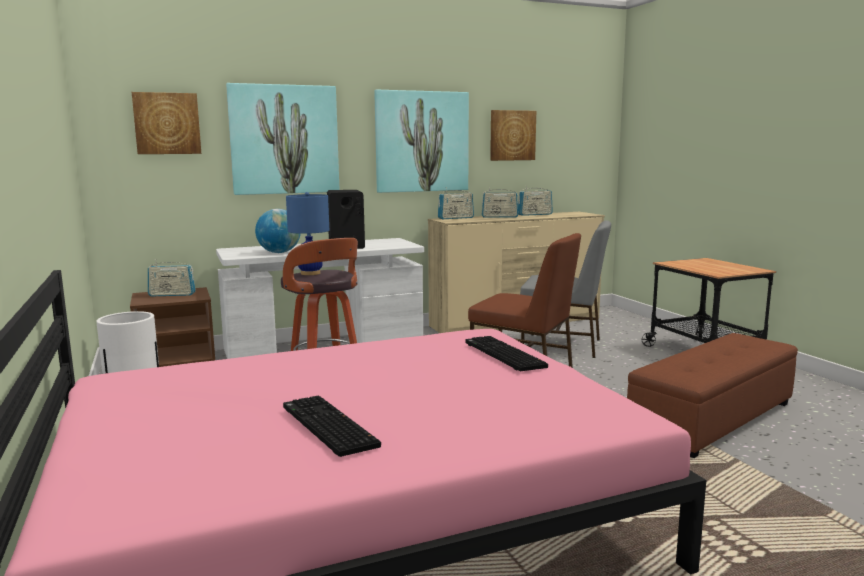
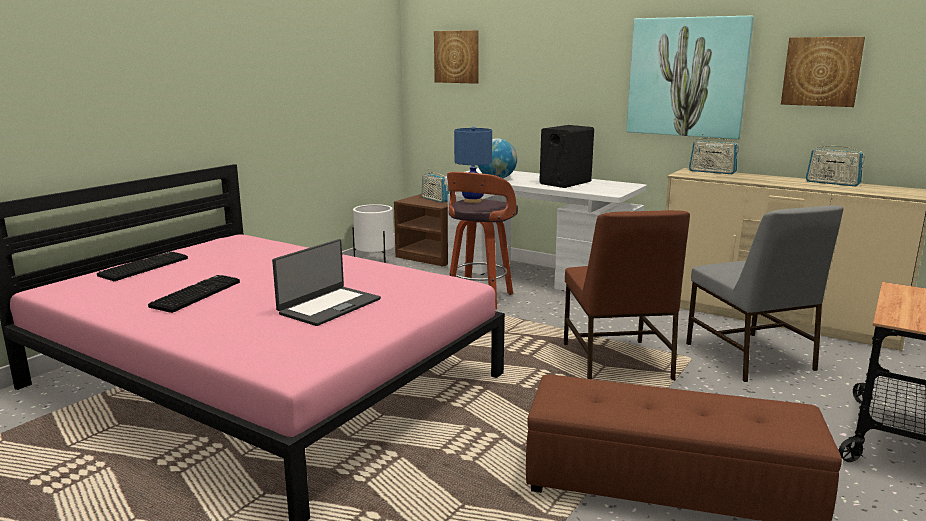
camera: 55 degrees right, 5 degrees up
picture [226,83,339,195] -> none
keyboard [465,336,548,371] -> keyboard moved to [97,252,188,281]
radio [482,186,518,217] -> none
none -> laptop [272,239,381,326]

